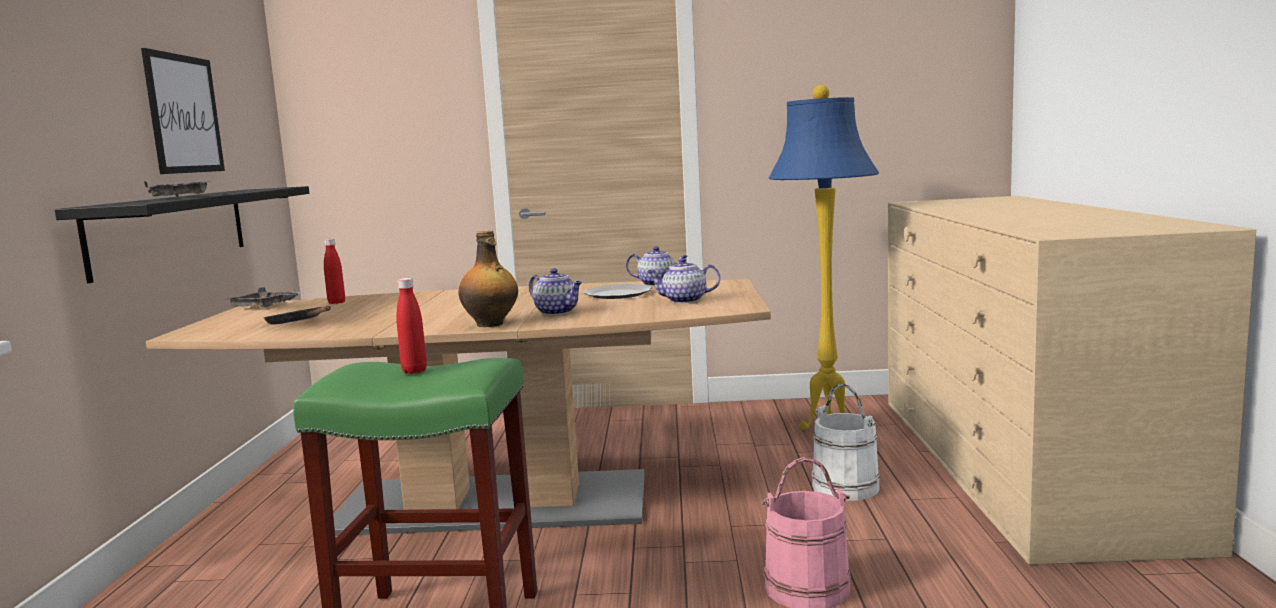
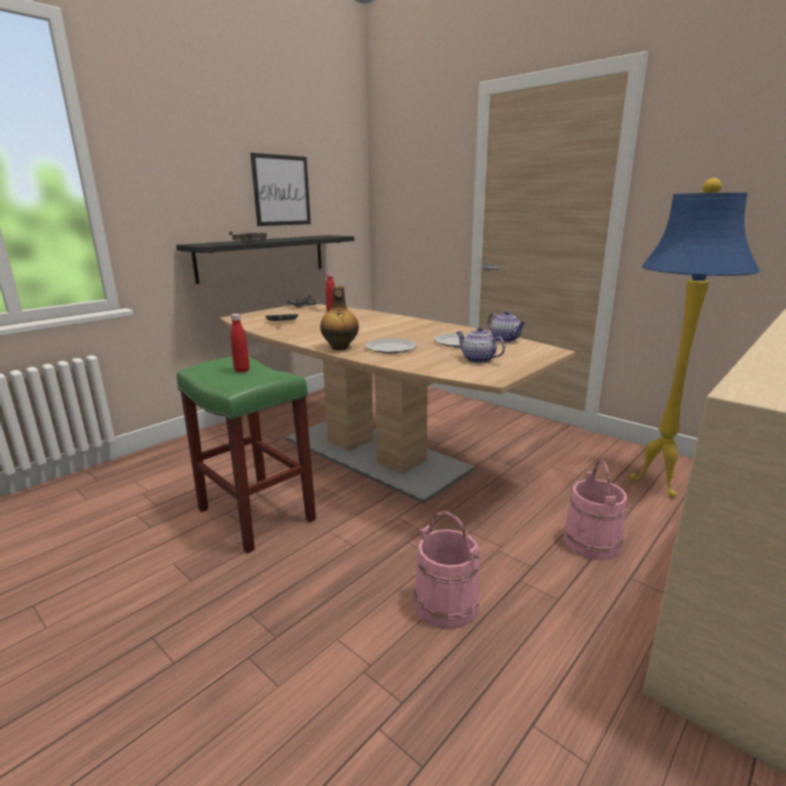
camera: 40 degrees right, 10 degrees up
teapot [529,268,582,315] -> plate [365,338,417,353]
white bucket [812,384,880,501] -> pink bucket [563,460,627,560]

